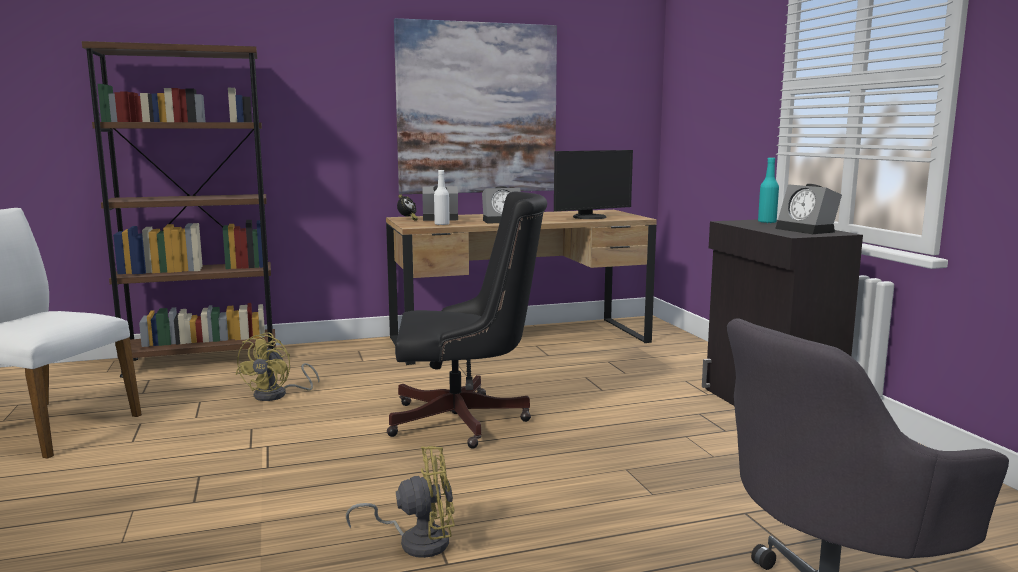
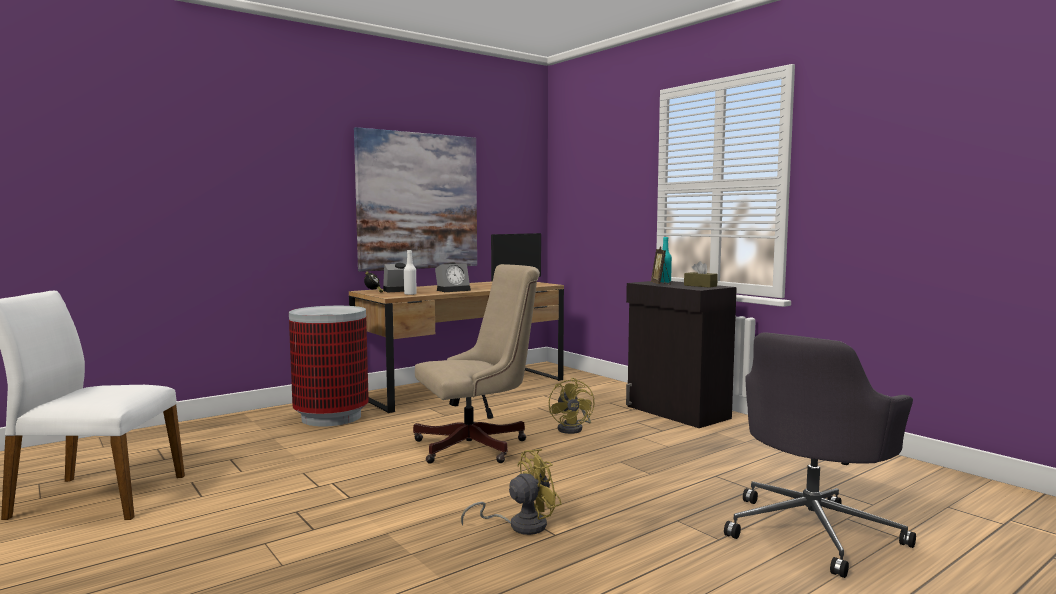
camera: 20 degrees left, 5 degrees down
brown bookcase [82,41,276,378] -> none
yellow fan [235,332,320,401] -> yellow fan moved to [549,378,594,434]
black office chair [387,191,547,449] -> beige office chair [413,264,540,464]
alarm clock [775,184,842,234] -> brown tissue box [684,261,718,288]
none -> trash can [289,306,369,427]
none -> picture frame [651,246,671,285]

